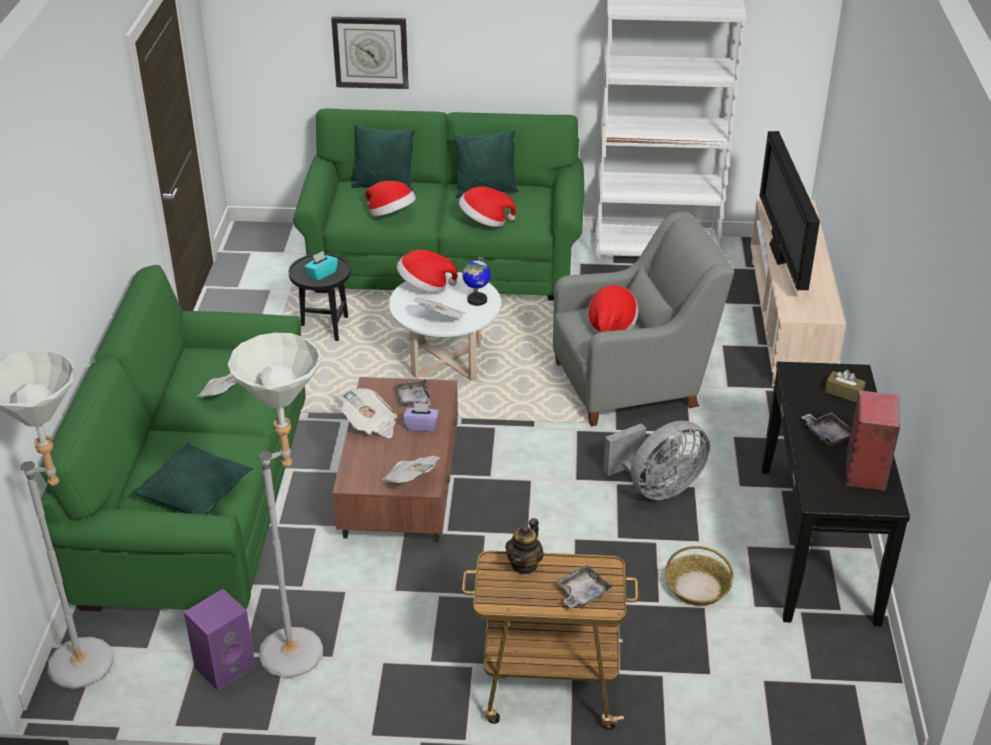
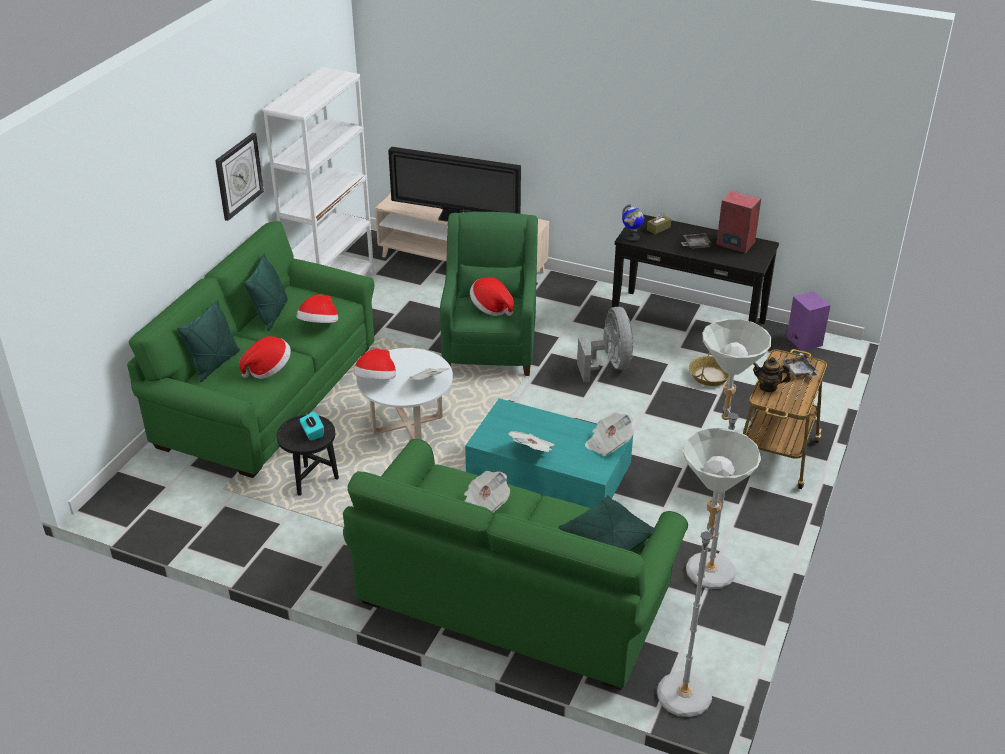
camera: 70 degrees left, 0 degrees up
purple speaker [184,589,256,691] -> purple speaker moved to [786,291,830,351]
wall clock [331,17,409,89] -> wall clock moved to [215,133,264,221]
brown coffee table [333,377,458,542] -> turquoise coffee table [465,398,633,508]
grey tray [395,379,431,406] -> none
purple tissue box [403,403,439,432] -> none
globe [462,256,491,306] -> globe moved to [622,204,644,243]
teapot [505,518,544,574] -> teapot turned 150 degrees clockwise [753,357,791,392]
grey armchair [553,212,734,426] -> green armchair [440,212,538,376]

